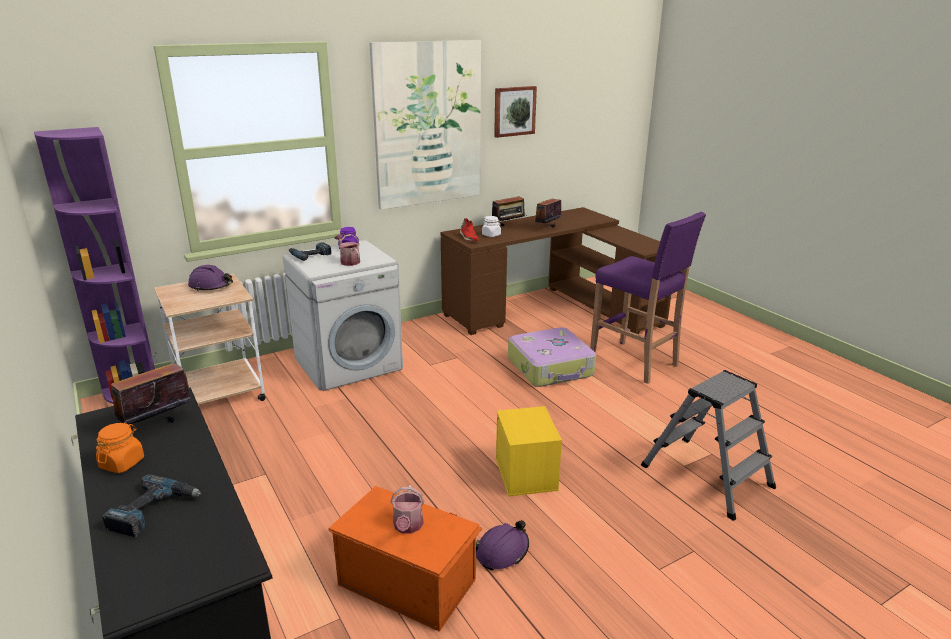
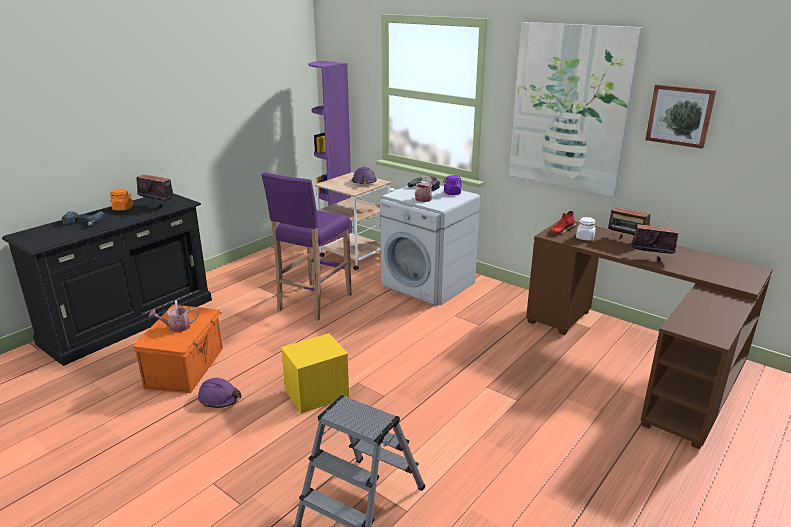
camera: 70 degrees right, 0 degrees up
suitcase [508,327,596,387] -> none
purple stool [590,212,706,384] -> purple stool moved to [261,172,352,321]

